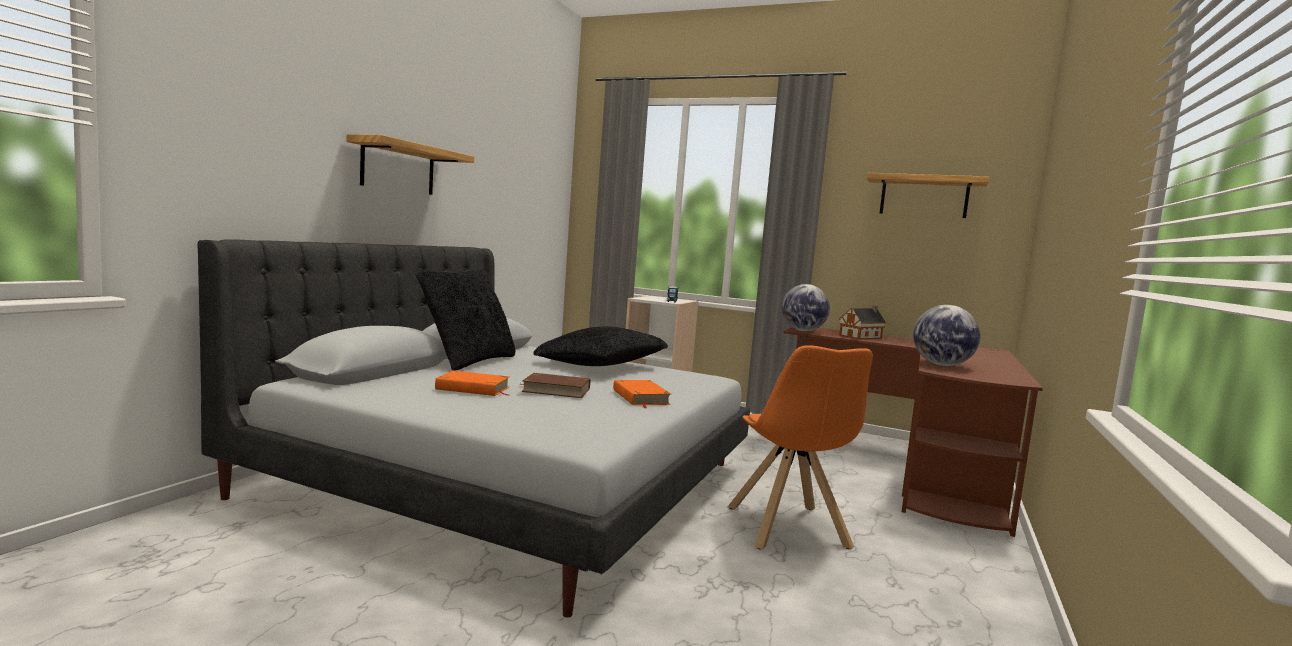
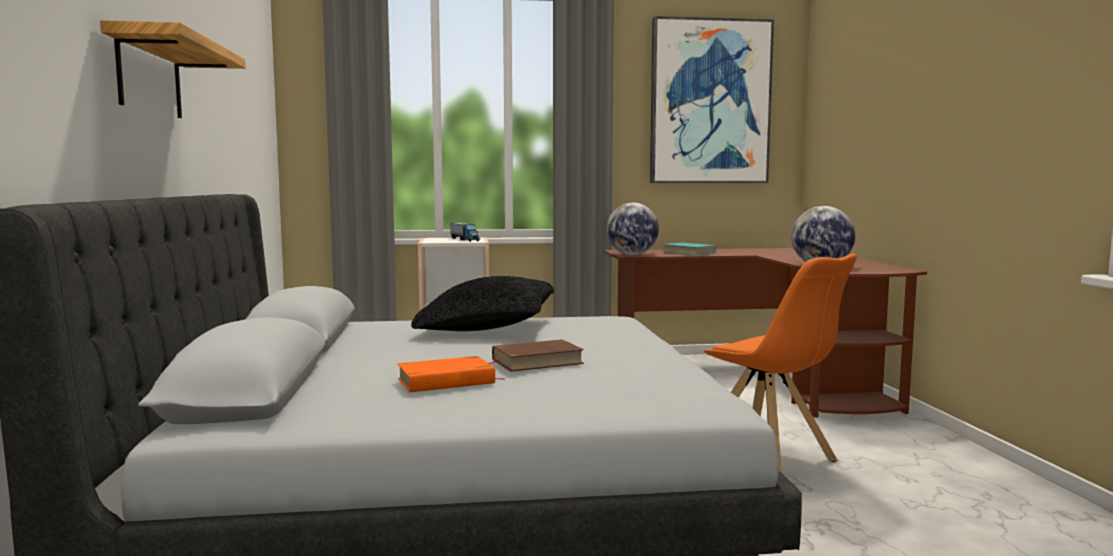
camera: 30 degrees left, 0 degrees up
black pillow [416,269,515,371] -> none
orange book [613,380,671,408] -> none
toy house [839,306,886,339] -> turquoise book [662,243,716,256]
shelf [866,173,990,218] -> picture [650,16,774,183]

